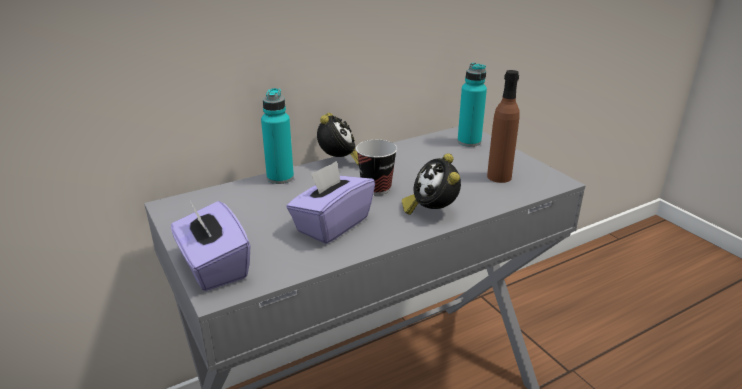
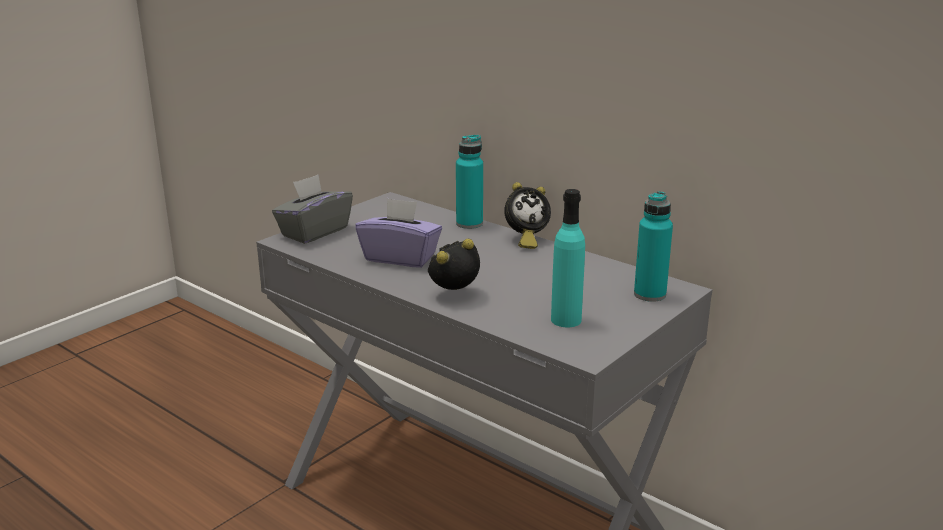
camera: 70 degrees right, 5 degrees down
purple tissue box [171,201,251,291] -> grey tissue box [272,174,353,244]
cup [356,140,397,195] -> none
brown bottle [487,70,520,183] -> turquoise bottle [551,189,585,327]

